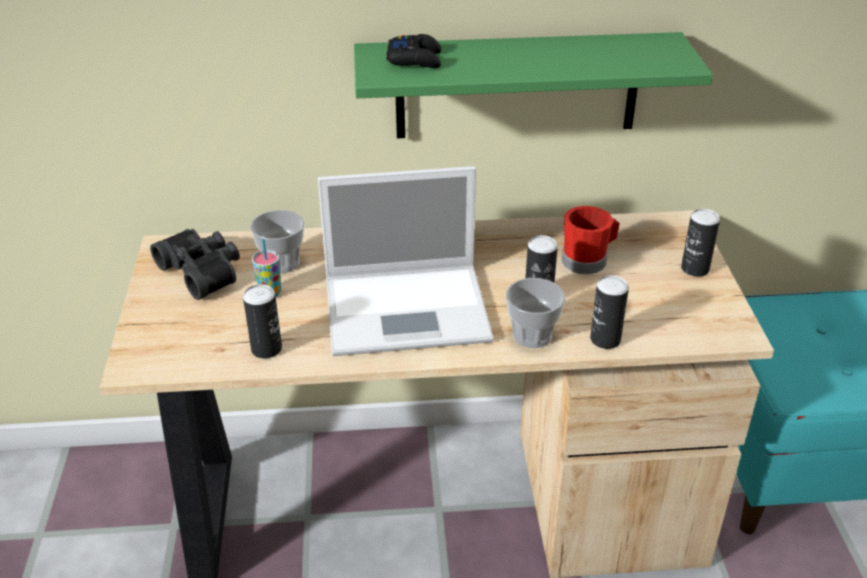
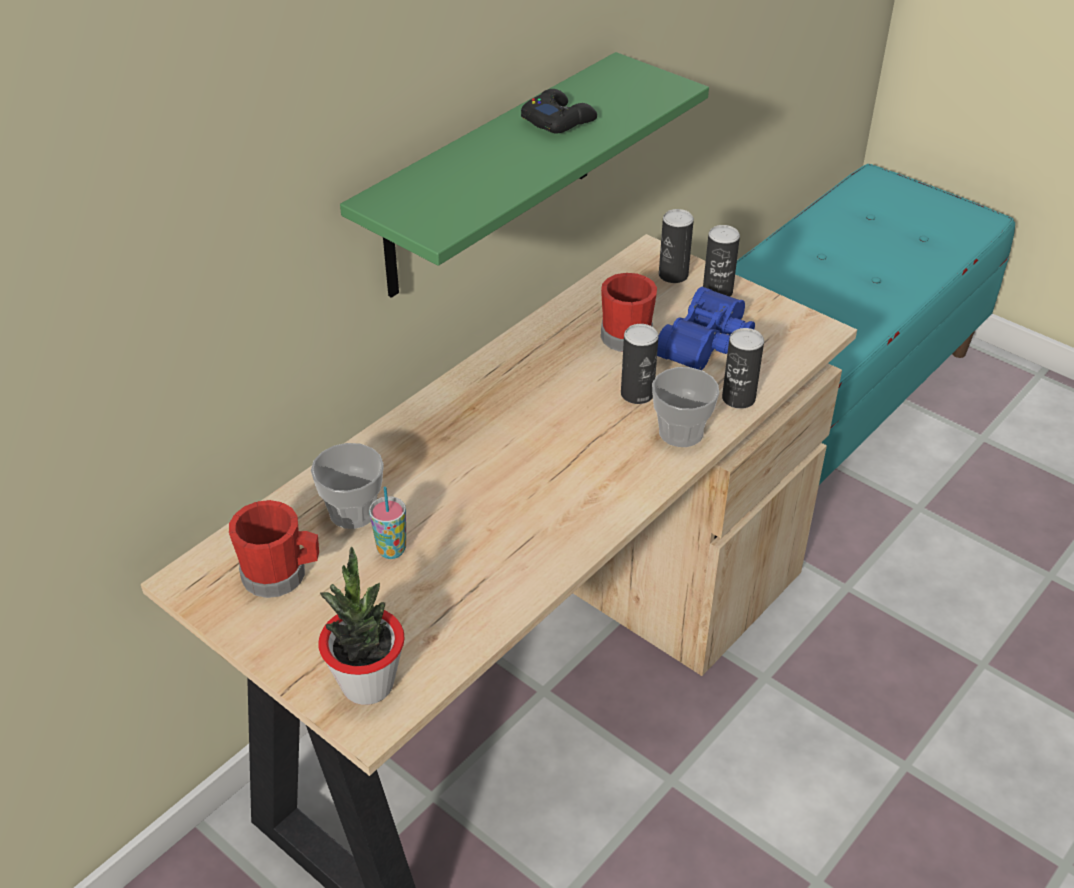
camera: 45 degrees left, 5 degrees up
black binoculars [150,229,240,300] -> red mug [229,500,319,598]
can [243,284,282,359] -> can moved to [659,209,694,283]
laptop [318,166,494,356] -> none
black game controller [387,34,441,68] -> black game controller moved to [521,89,597,134]
none -> potted plant [318,547,405,705]
none -> blue binoculars [657,287,755,370]

